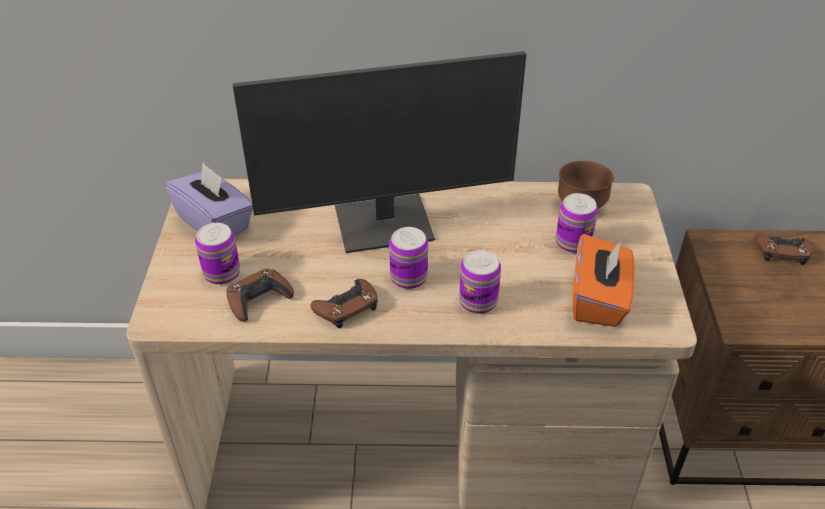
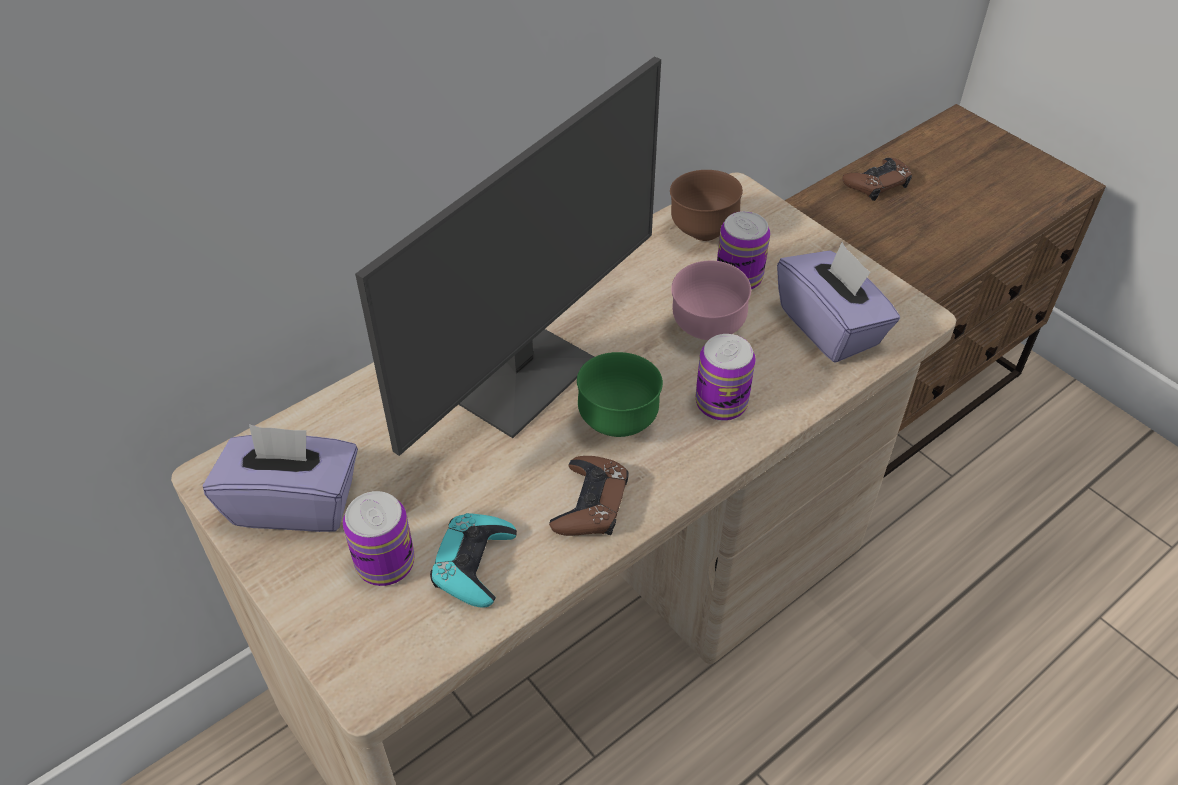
camera: 40 degrees left, 5 degrees up
brown game controller [226,269,294,322] -> turquoise game controller [430,513,517,608]
can [389,227,428,289] -> green bowl [577,352,663,437]
orange tissue box [573,234,635,327] -> purple tissue box [777,242,900,363]
none -> pink bowl [671,261,751,340]

